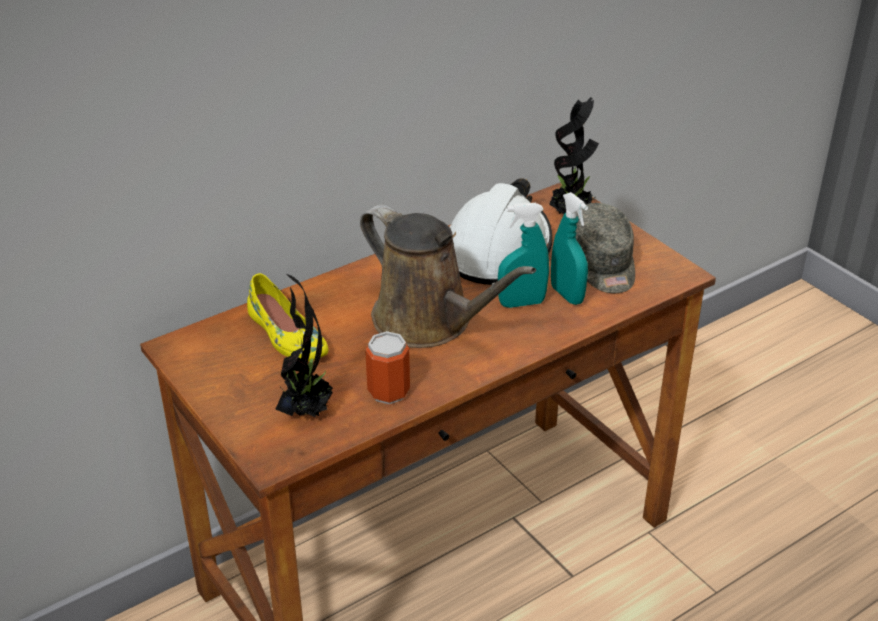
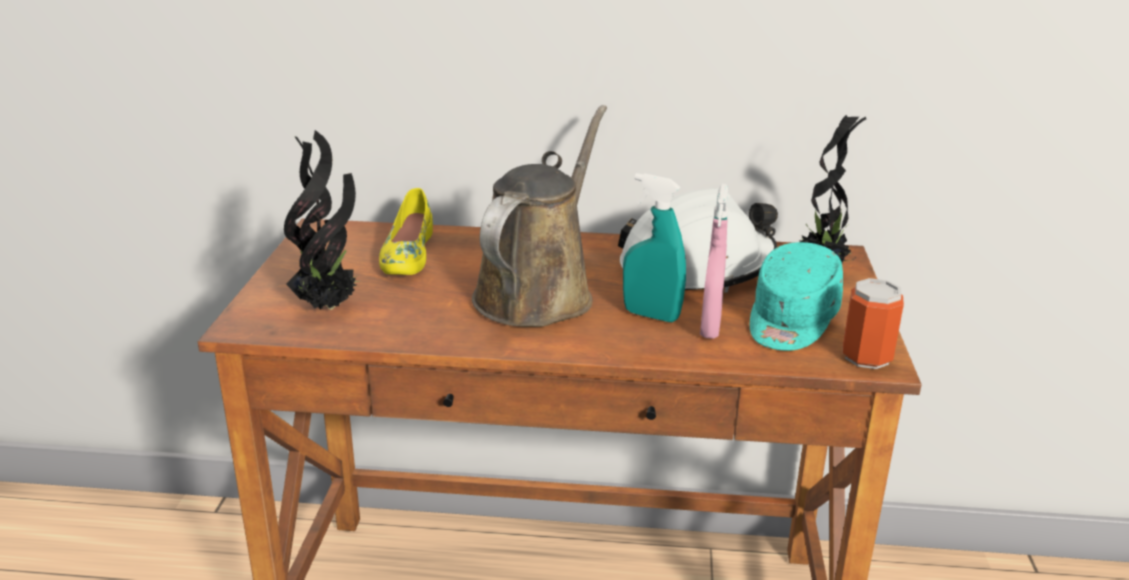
camera: 40 degrees right, 10 degrees down
brown watering can [360,204,536,348] -> brown watering can turned 150 degrees counterclockwise [472,105,607,327]
can [365,331,410,404] -> can moved to [843,278,904,369]
turquoise spray bottle [551,192,588,305] -> pink spray bottle [700,184,728,339]
grey cap [576,203,635,293] -> turquoise cap [750,242,843,351]

